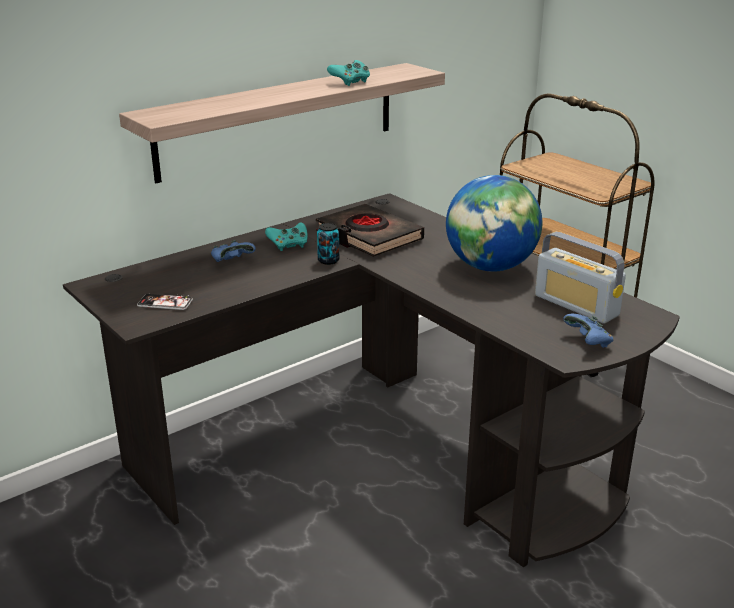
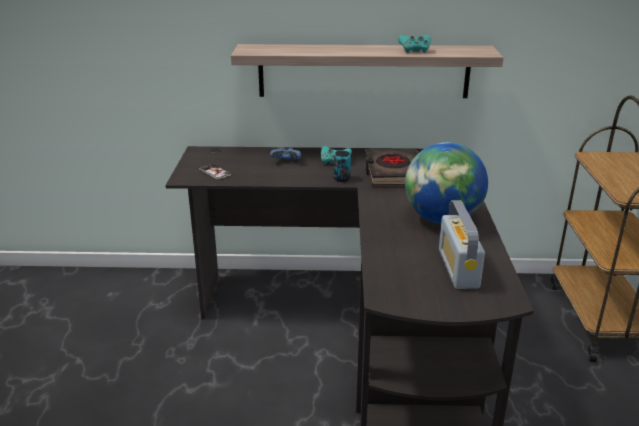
camera: 40 degrees right, 0 degrees up
blue game controller [563,314,614,348] -> none

